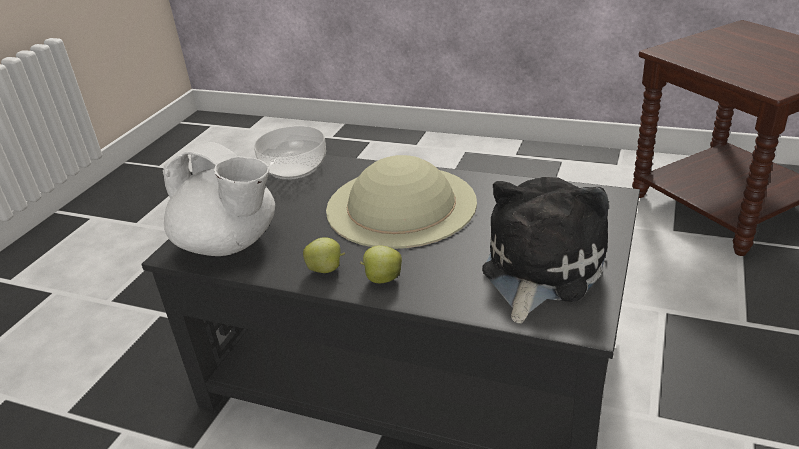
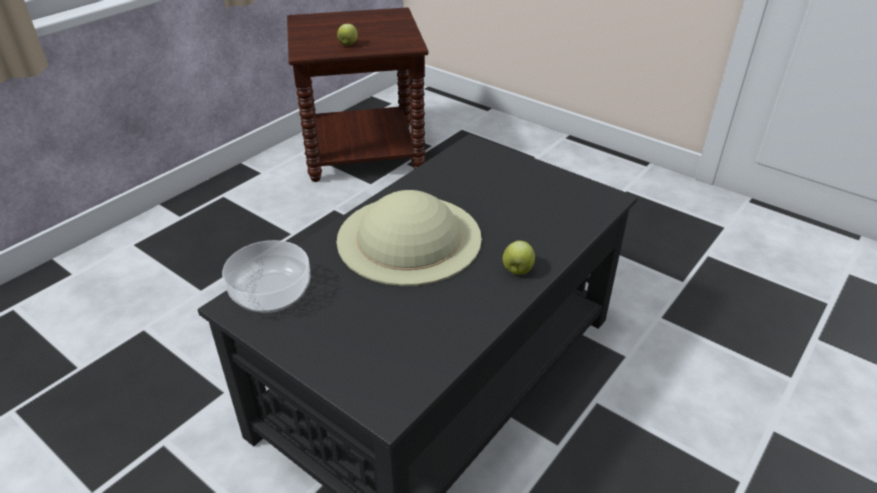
camera: 75 degrees left, 5 degrees up
white teapot [163,142,275,256] -> none
apple [303,237,345,273] -> apple moved to [337,24,358,45]
plush toy [482,177,609,324] -> none

